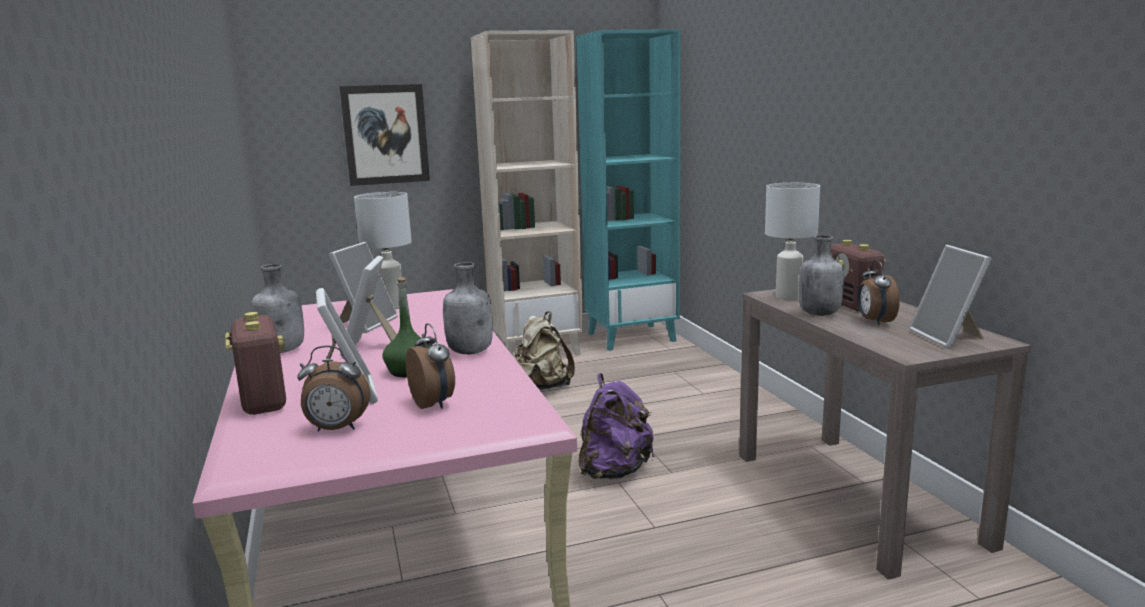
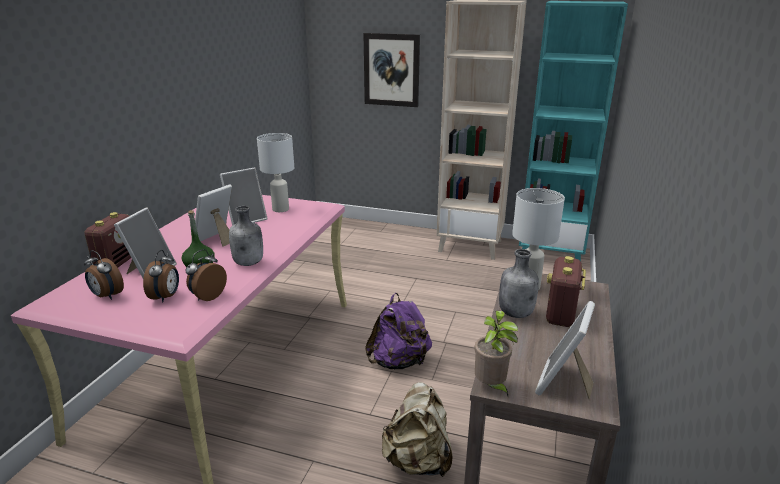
camera: 35 degrees right, 10 degrees up
grey bottle [252,264,304,353] -> none
beige backpack [514,311,575,390] -> beige backpack moved to [381,382,453,477]
alarm clock [857,260,900,325] -> alarm clock moved to [185,249,227,301]
none -> potted plant [474,311,518,396]

